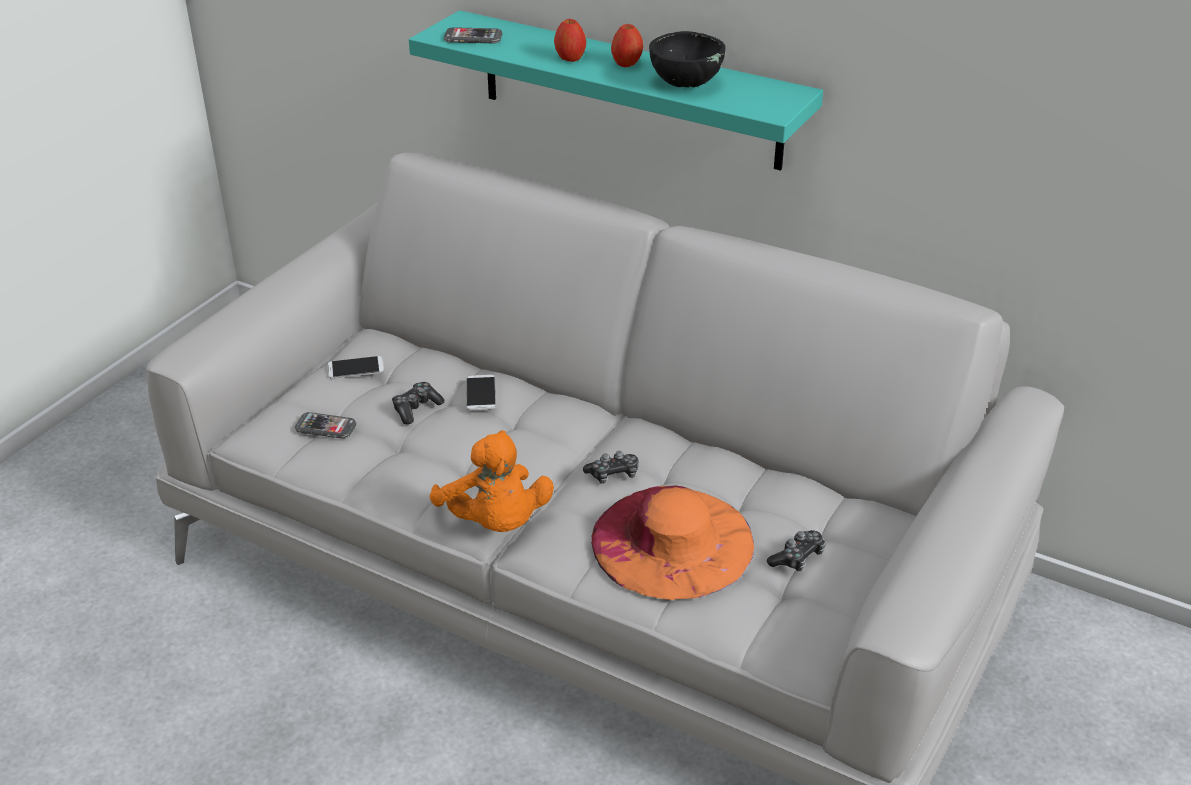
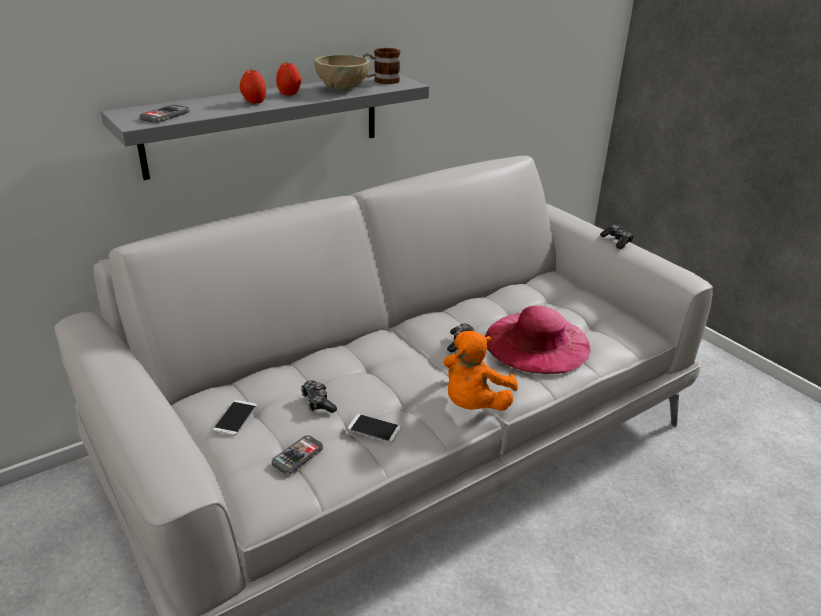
camera: 65 degrees left, 5 degrees down
turquoise shelf [409,10,823,171] -> grey shelf [101,75,429,180]
orange plush toy [430,430,554,532] -> orange plush toy turned 120 degrees clockwise [443,330,518,411]
phone [466,375,496,410] -> phone moved to [348,414,401,442]
orange hat [591,485,754,600] -> pink hat [485,306,591,374]
black bowl [649,31,725,87] -> beige bowl [314,55,370,91]
game controller [767,530,826,571] -> game controller moved to [600,225,634,249]
none -> mug [363,48,400,84]

